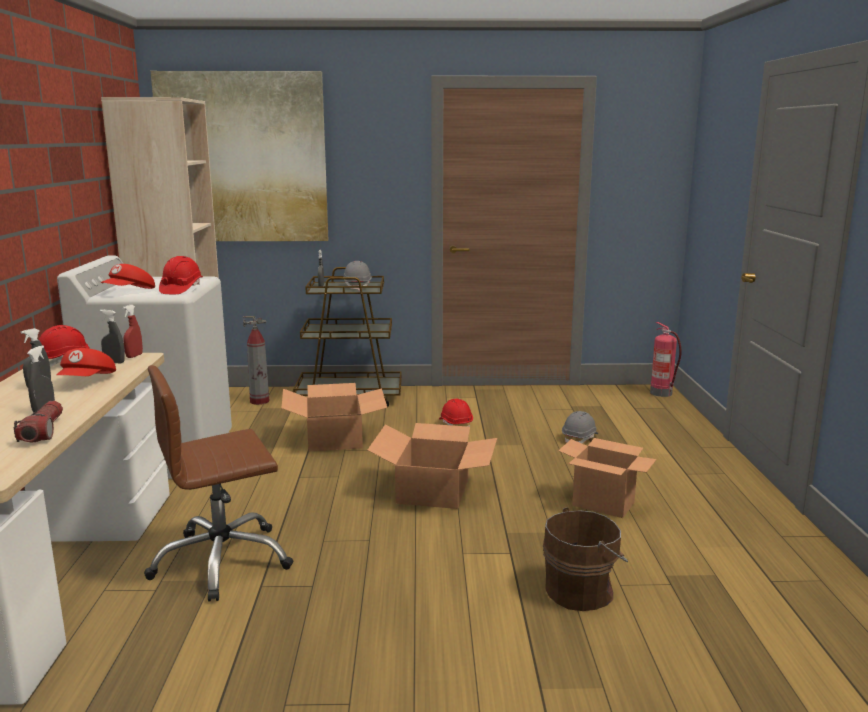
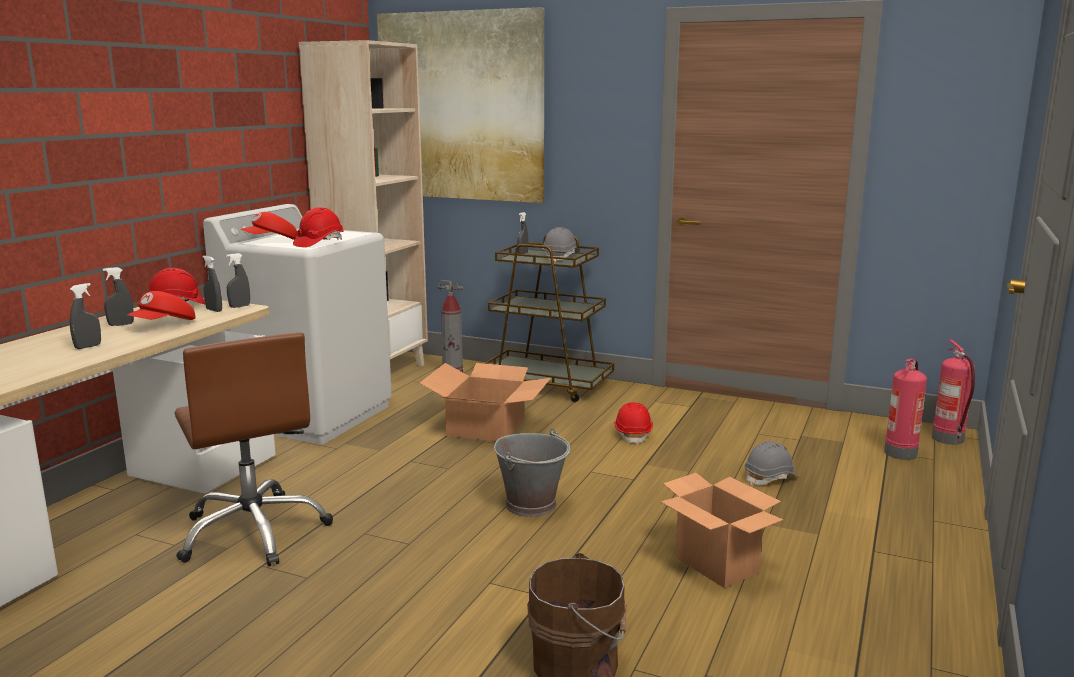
camera: 25 degrees right, 0 degrees up
flashlight [14,401,63,442] -> none
red spray bottle [122,305,143,358] -> grey spray bottle [226,253,250,308]
brown office chair [144,365,293,602] -> brown office chair turned 120 degrees counterclockwise [175,332,333,566]
cardboard box [368,423,497,509] -> grey bucket [494,428,570,517]
none -> fire extinguisher [884,359,927,460]

